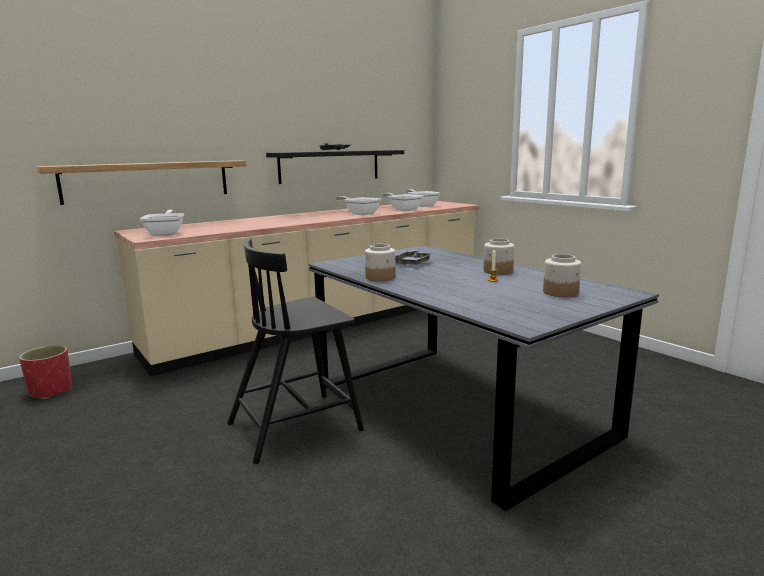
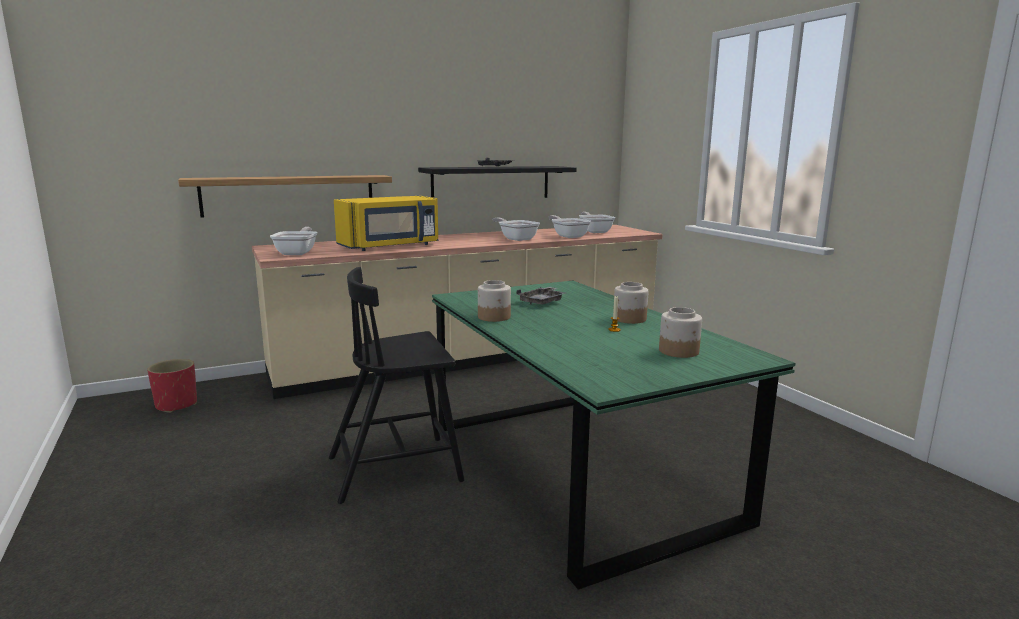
camera: 10 degrees right, 0 degrees up
grey dining table [308,246,659,511] -> green dining table [432,281,795,590]
none -> yellow microwave [334,196,438,251]

